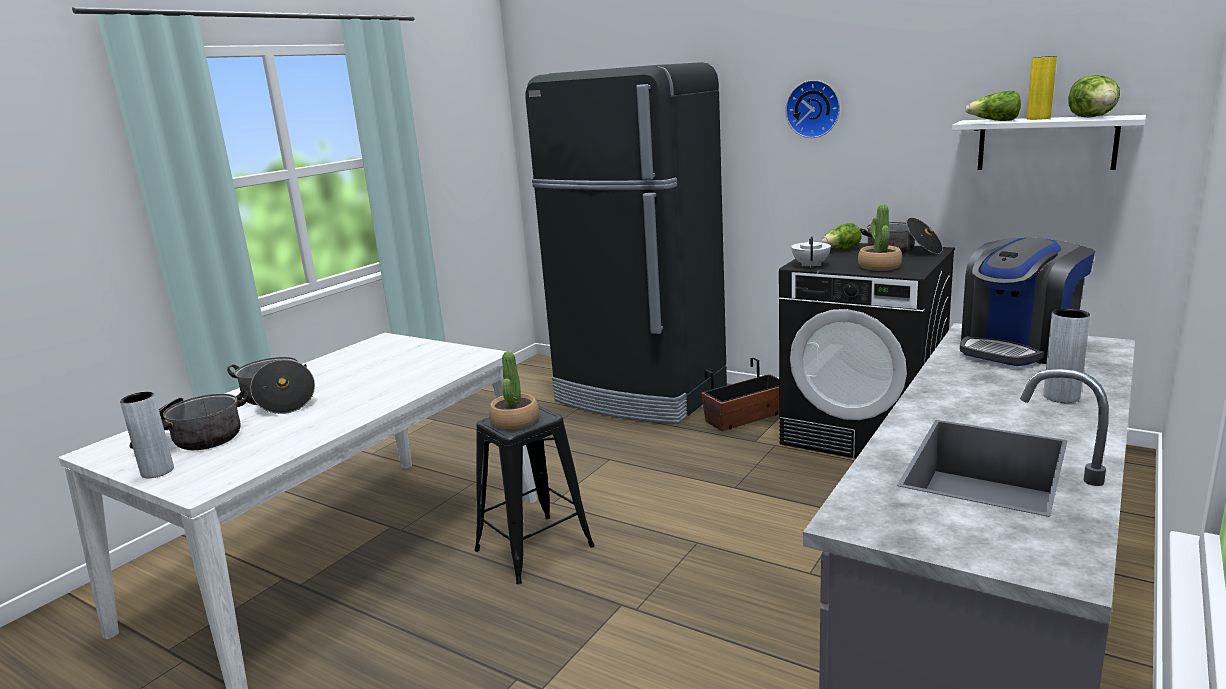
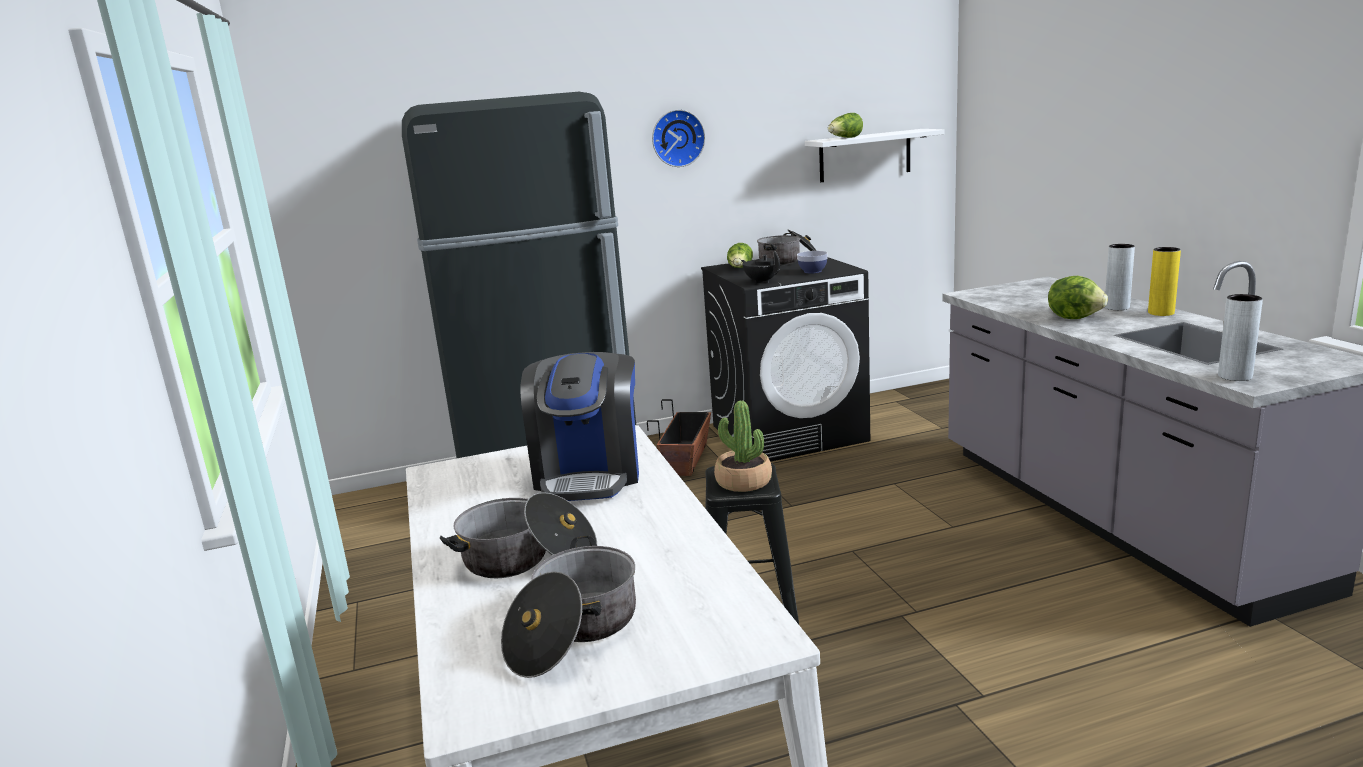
camera: 50 degrees left, 0 degrees up
grey vase [120,392,174,478] -> grey vase moved to [1218,294,1263,381]
white teapot [791,236,831,268] -> black teapot [741,251,780,284]
potted plant [858,204,902,271] -> bowl [797,251,828,273]
coffee machine [960,237,1095,366] -> coffee machine moved to [521,352,639,501]
yellow vase [1027,56,1057,120] -> yellow vase moved to [1148,247,1181,316]
lettuce [1068,75,1120,118] -> lettuce moved to [1048,276,1108,319]

